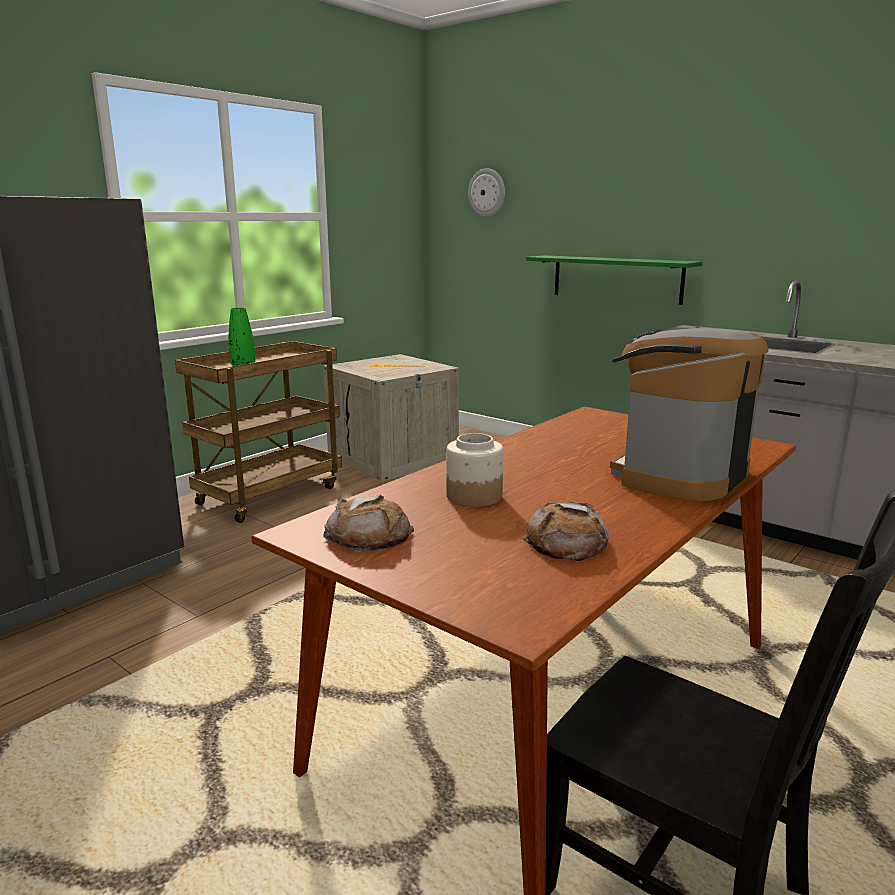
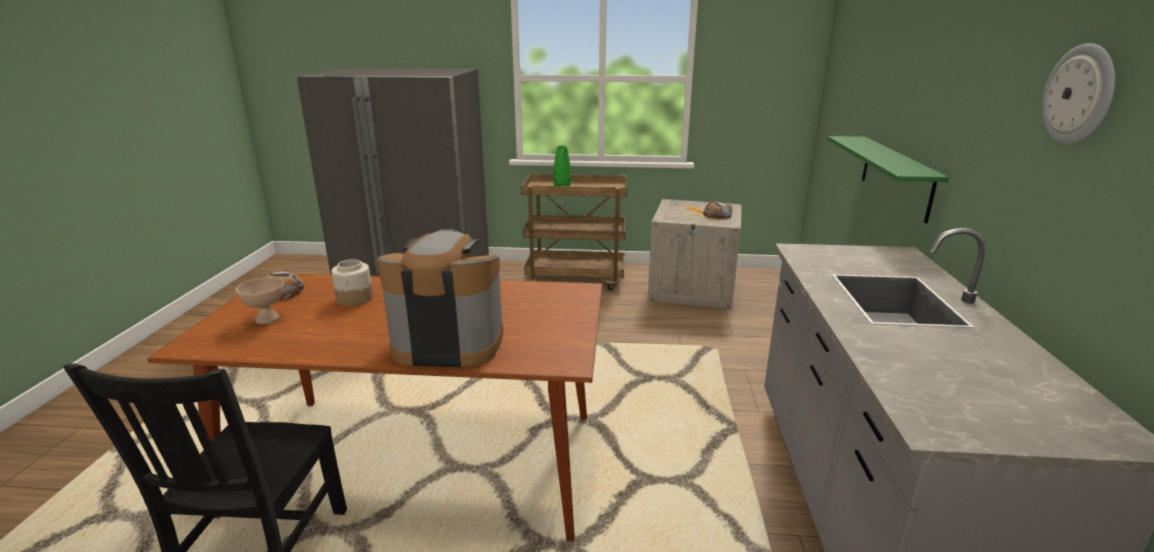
camera: 55 degrees right, 5 degrees up
wall clock [468,168,505,217] -> wall clock moved to [1042,43,1115,144]
bread [522,501,609,561] -> bread moved to [703,202,732,219]
none -> beige bowl [236,277,284,324]

